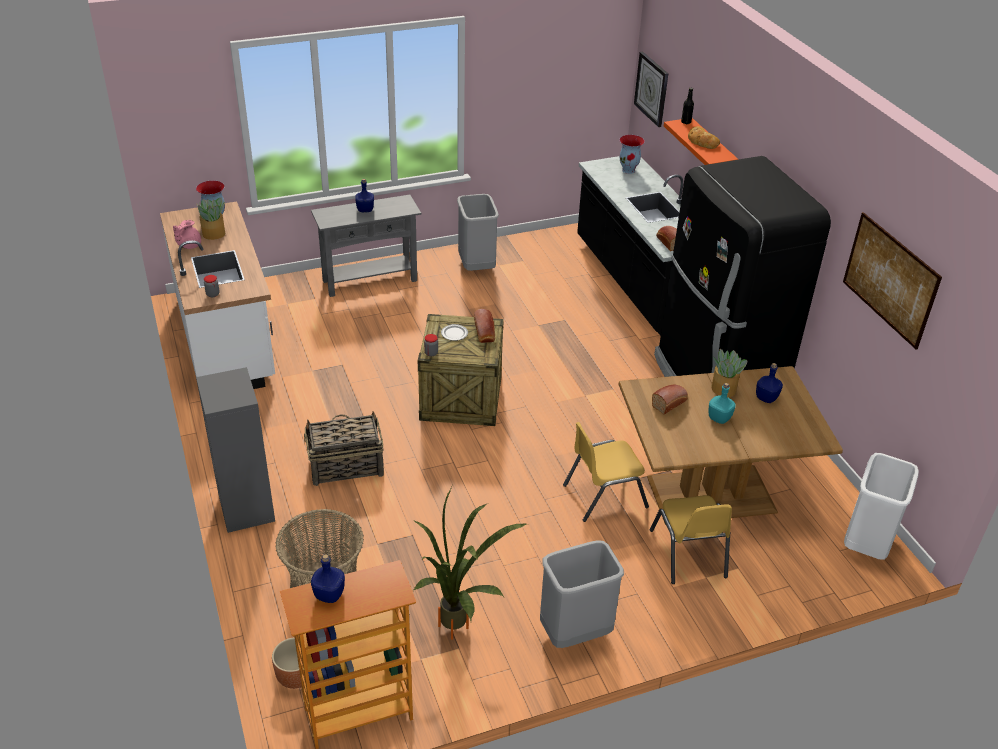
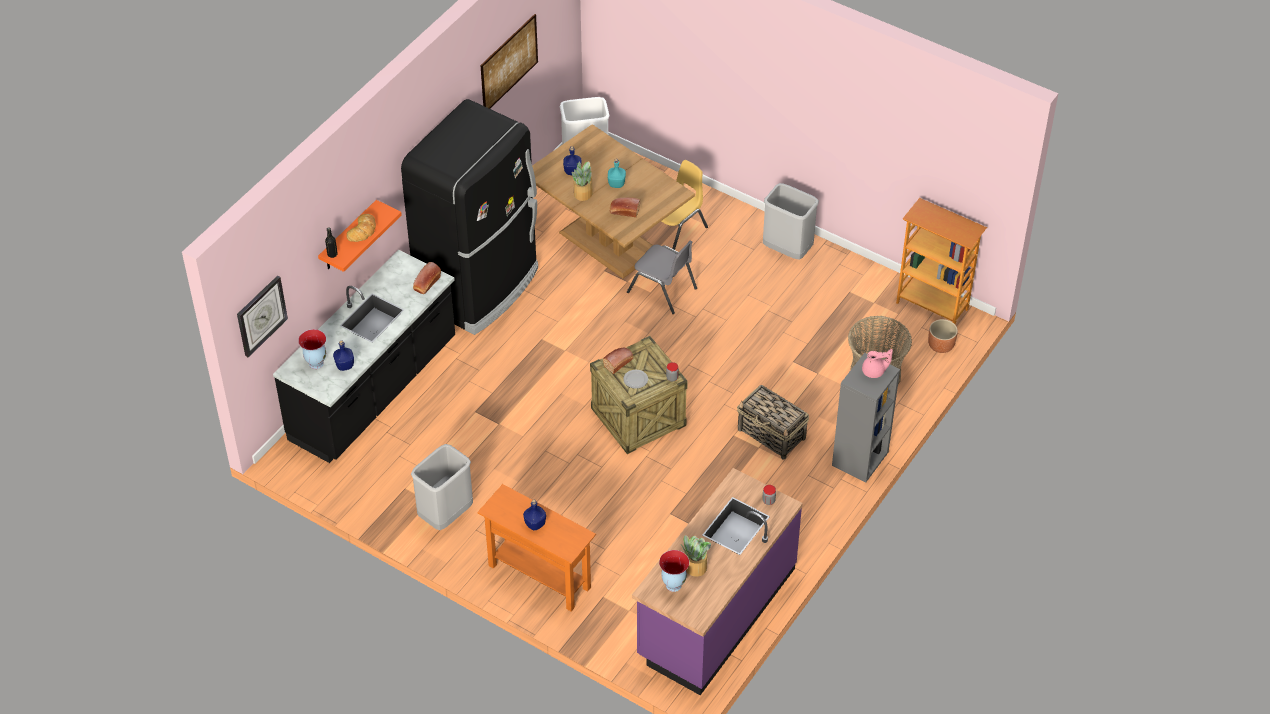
camera: 125 degrees left, 10 degrees up
white counter [160,202,275,389] -> purple counter [632,468,803,695]
pink teapot [173,220,201,249] -> pink teapot moved to [862,349,893,378]
grey console table [311,195,421,297] -> orange console table [477,484,596,612]
blue bottle [311,554,345,603] -> blue bottle moved to [333,340,354,371]
potted plant [413,487,527,640] -> none
yellow chair [563,422,649,522] -> grey chair [627,241,697,314]

